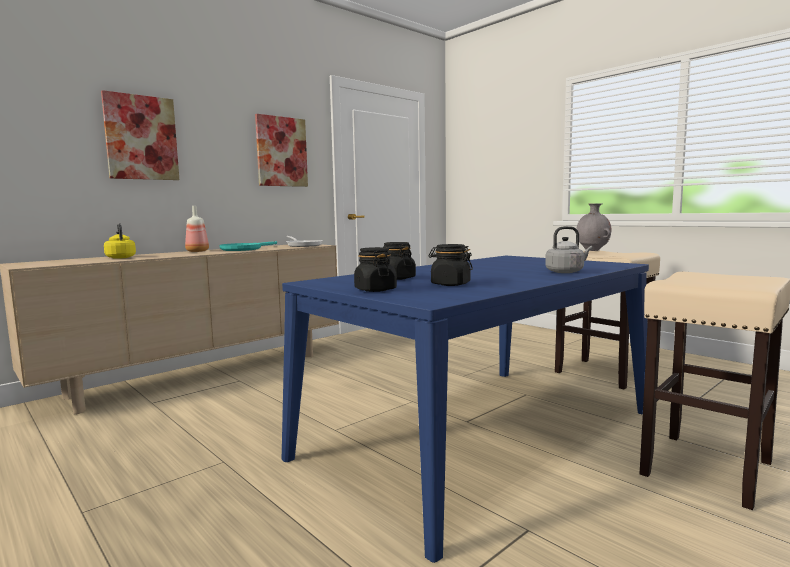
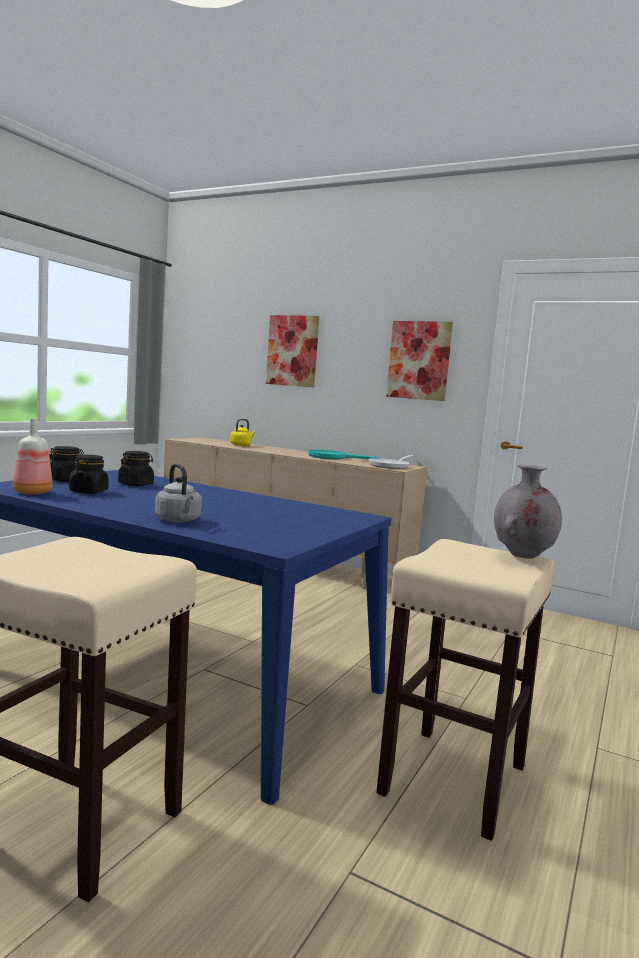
camera: 70 degrees right, 0 degrees up
bottle [185,206,209,252] -> bottle moved to [12,418,53,495]

